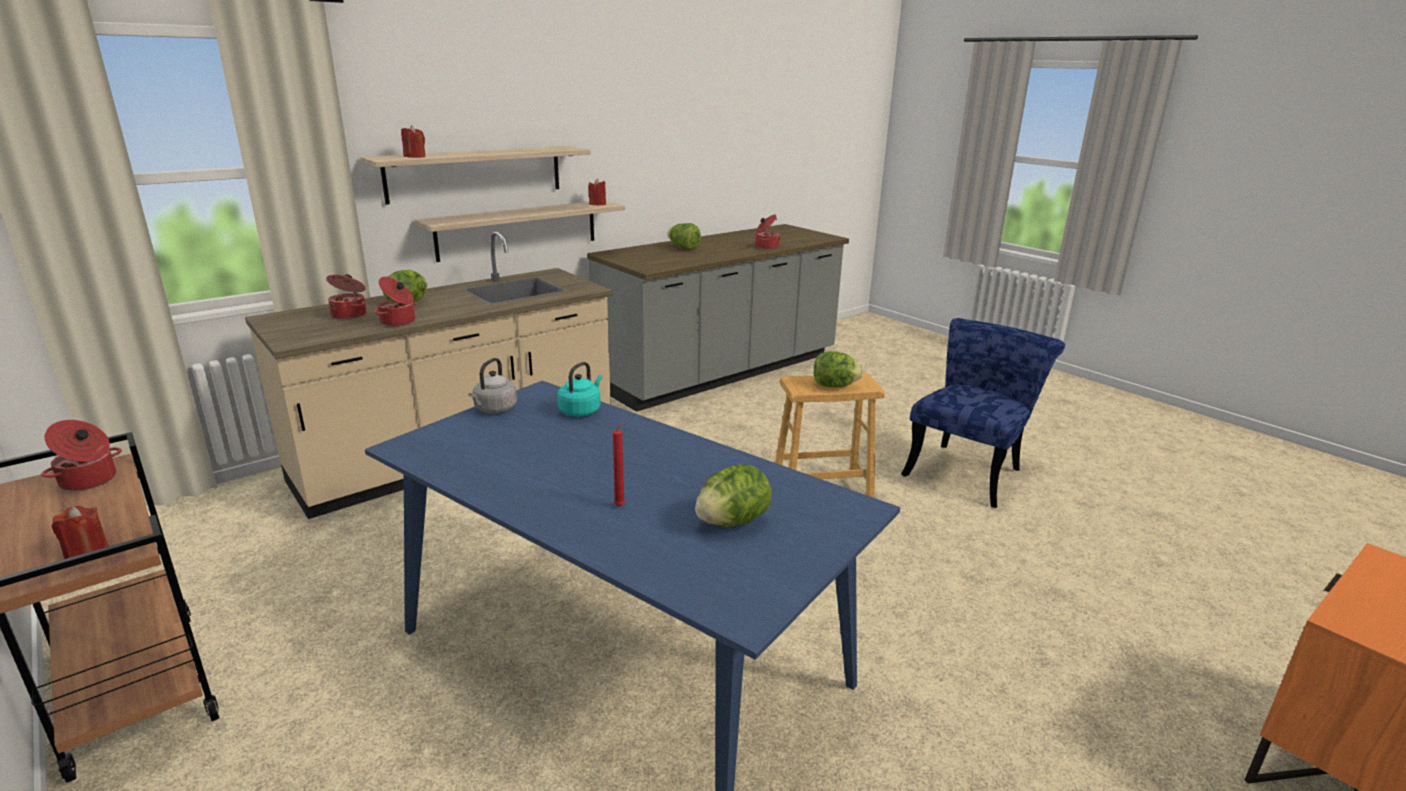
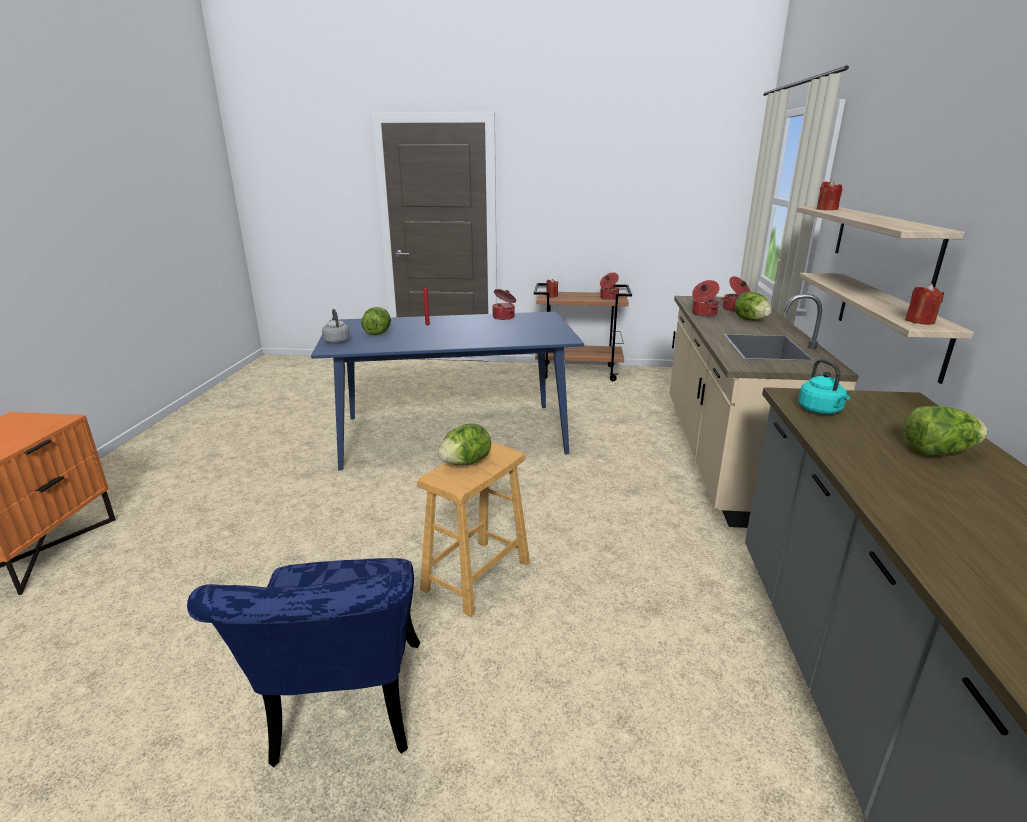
camera: 135 degrees right, 0 degrees up
grey kettle [468,358,517,413] -> grey kettle moved to [322,309,350,344]
turquoise kettle [557,362,602,417] -> turquoise kettle moved to [798,359,850,414]
cooking pot [755,215,780,249] -> cooking pot moved to [493,289,516,320]

